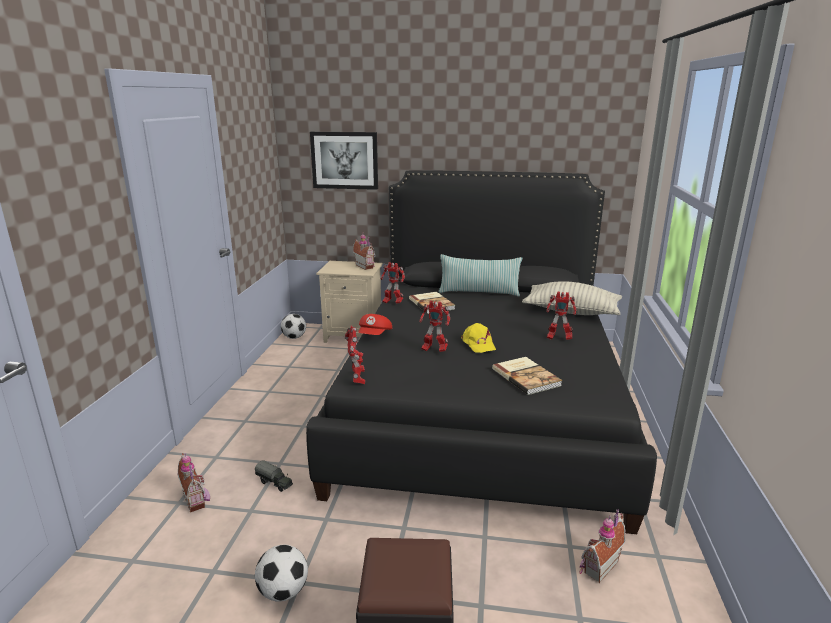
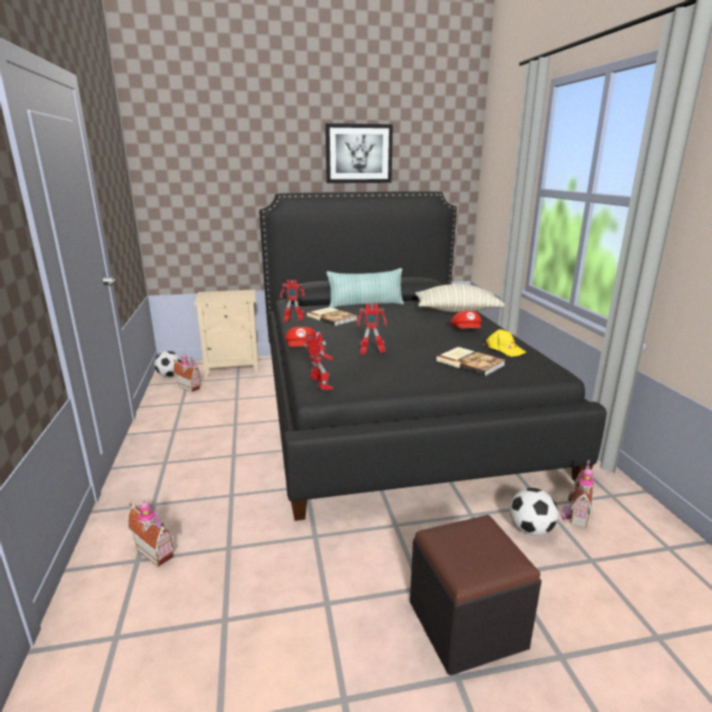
camera: 20 degrees left, 0 degrees up
toy truck [255,460,293,492] -> none
football [255,545,308,602] -> football moved to [510,488,558,536]
picture [310,132,378,190] -> picture moved to [325,123,393,183]
toy house [353,234,375,270] -> toy house moved to [173,354,201,392]
yellow cap [461,323,496,353] -> yellow cap moved to [483,329,526,357]
toy robot [546,291,576,340] -> red cap [450,311,482,328]

